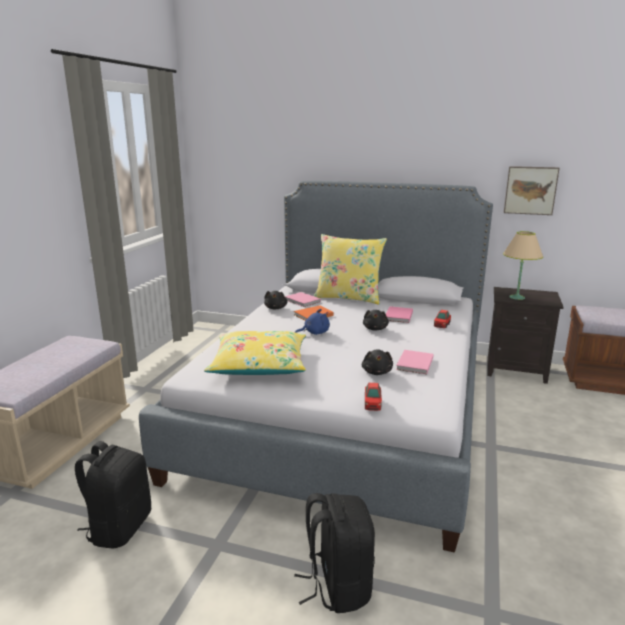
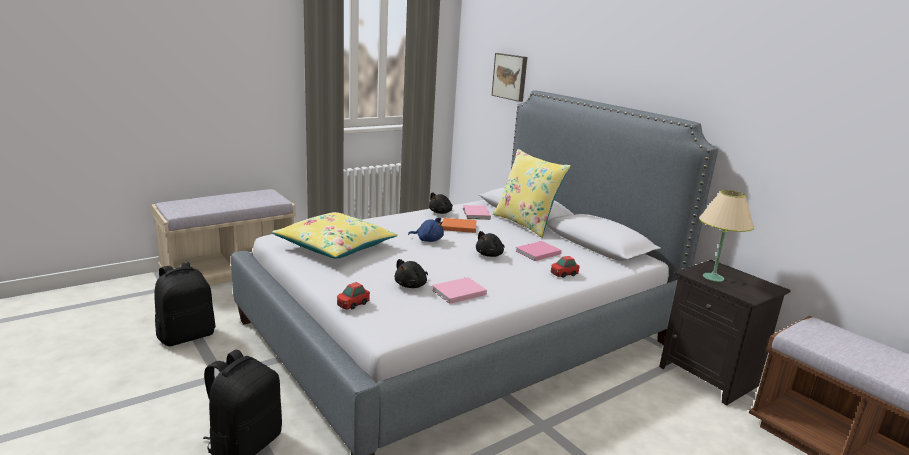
camera: 35 degrees right, 0 degrees up
picture [504,166,560,215] -> picture moved to [492,53,527,102]

